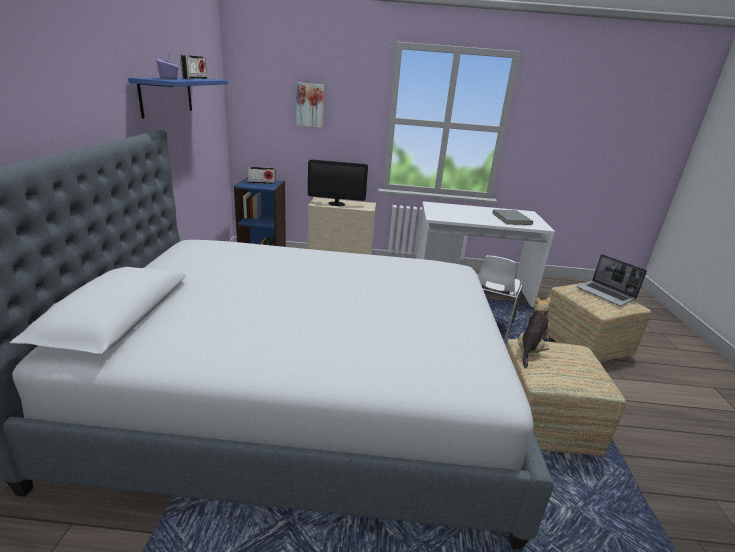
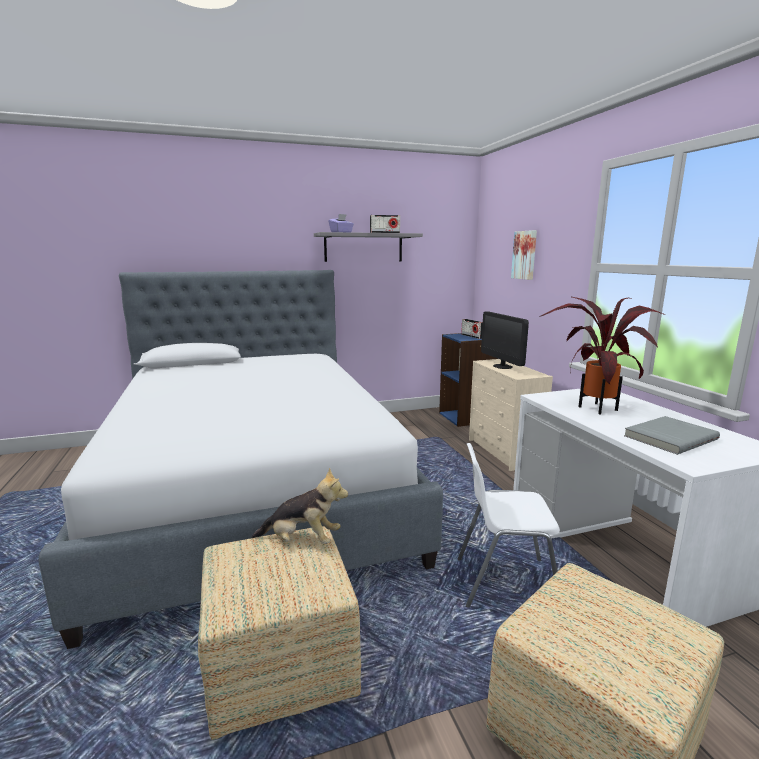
camera: 70 degrees right, 10 degrees down
blue shelf [128,78,228,119] -> grey shelf [314,232,423,262]
laptop [577,254,647,306] -> none
none -> potted plant [539,297,665,415]

